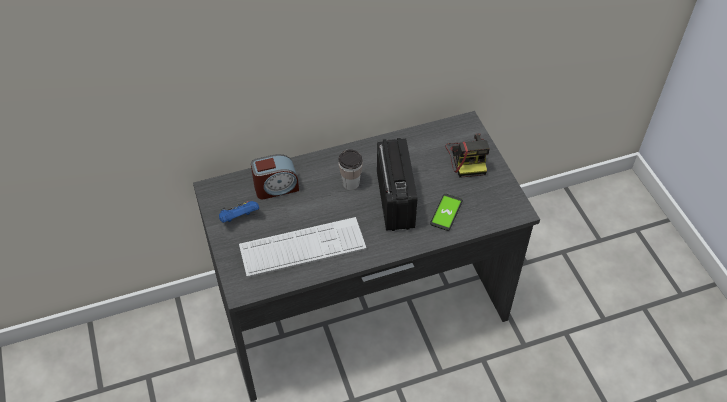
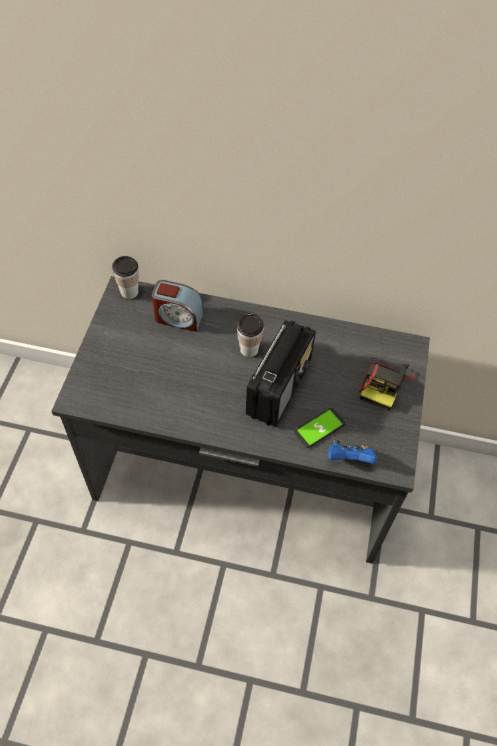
camera: 30 degrees right, 5 degrees up
blue game controller [219,201,259,223] -> blue game controller moved to [328,440,377,464]
keyboard [239,217,366,277] -> none
none -> cup [112,256,139,299]

